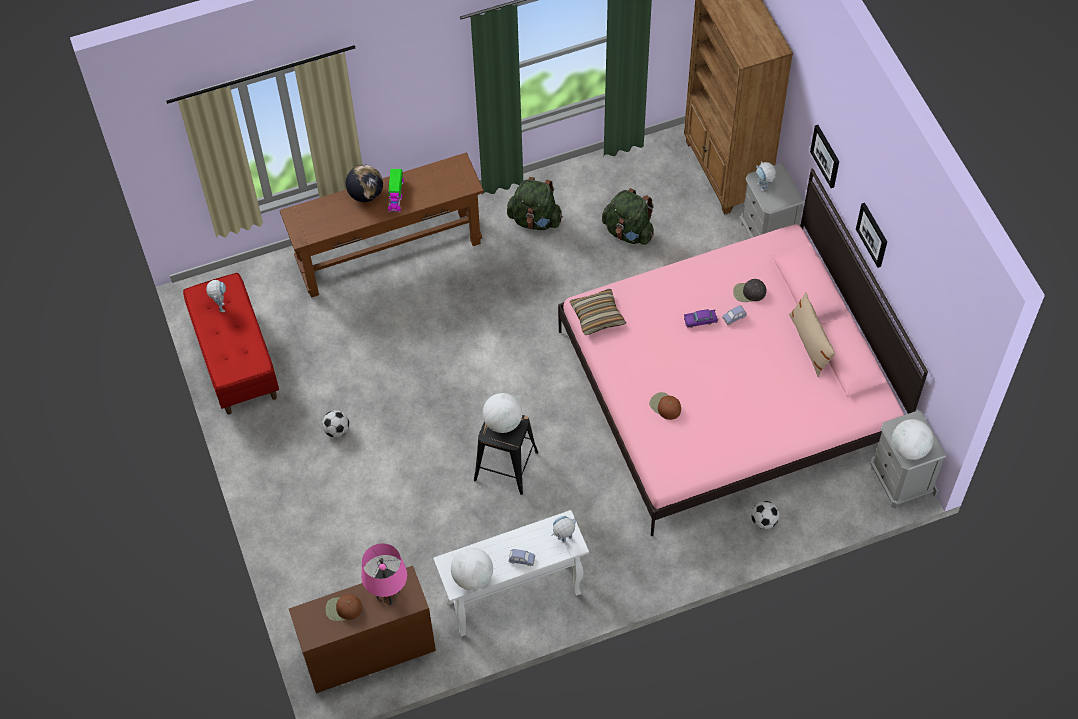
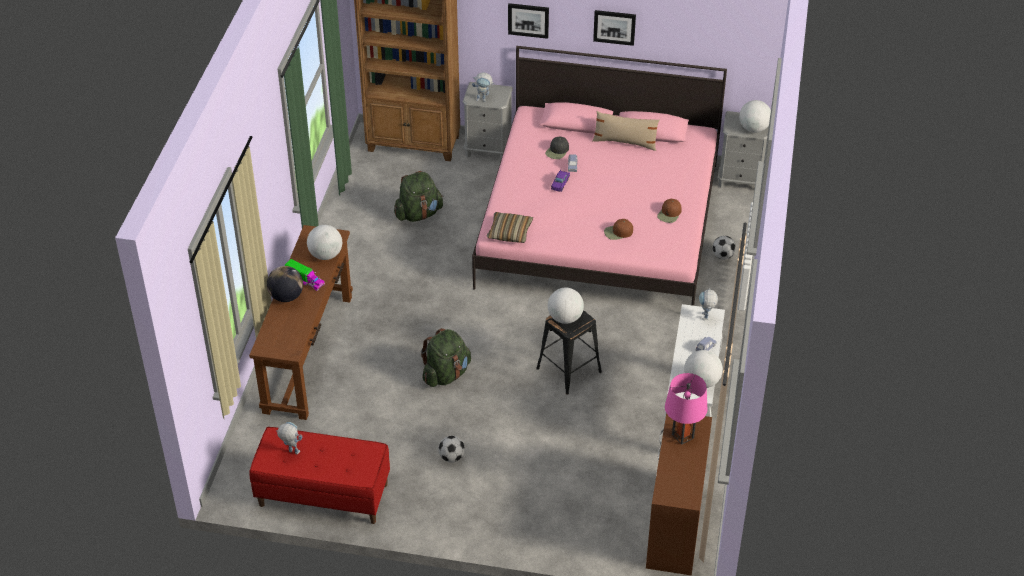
camera: 60 degrees left, 15 degrees down
brown cap [326,594,362,621] -> brown cap moved to [657,199,682,223]
green backpack [507,177,563,230] -> green backpack moved to [421,328,471,387]
none -> globe [307,225,342,260]

